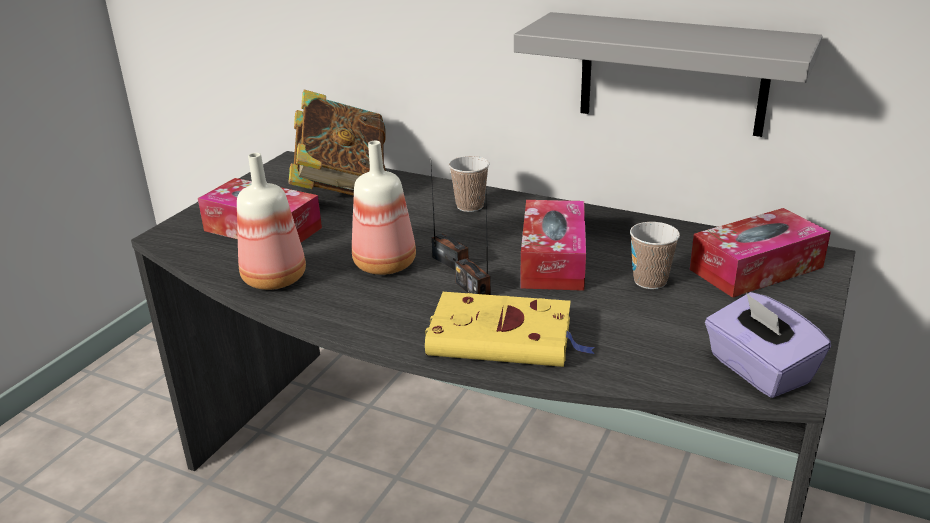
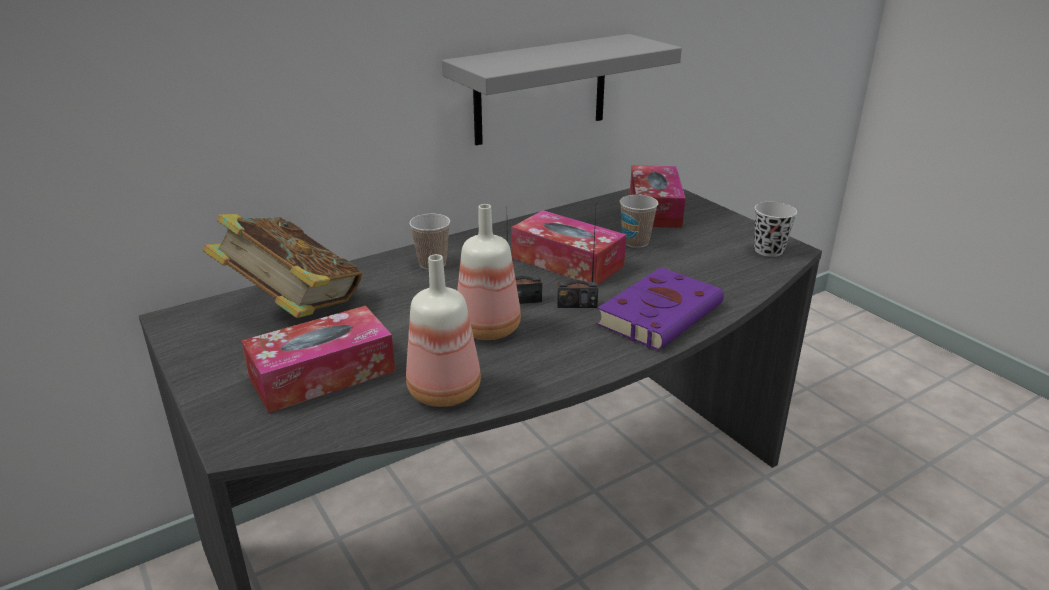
camera: 60 degrees left, 0 degrees up
yellow book [425,292,595,367] -> purple book [596,267,724,351]
purple tissue box [705,292,831,398] -> black cup [754,202,797,257]

